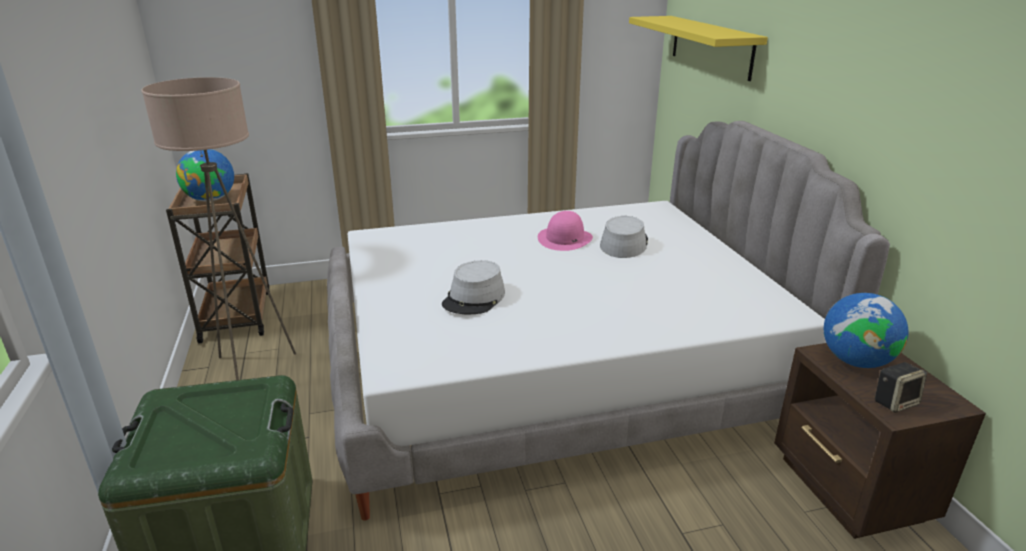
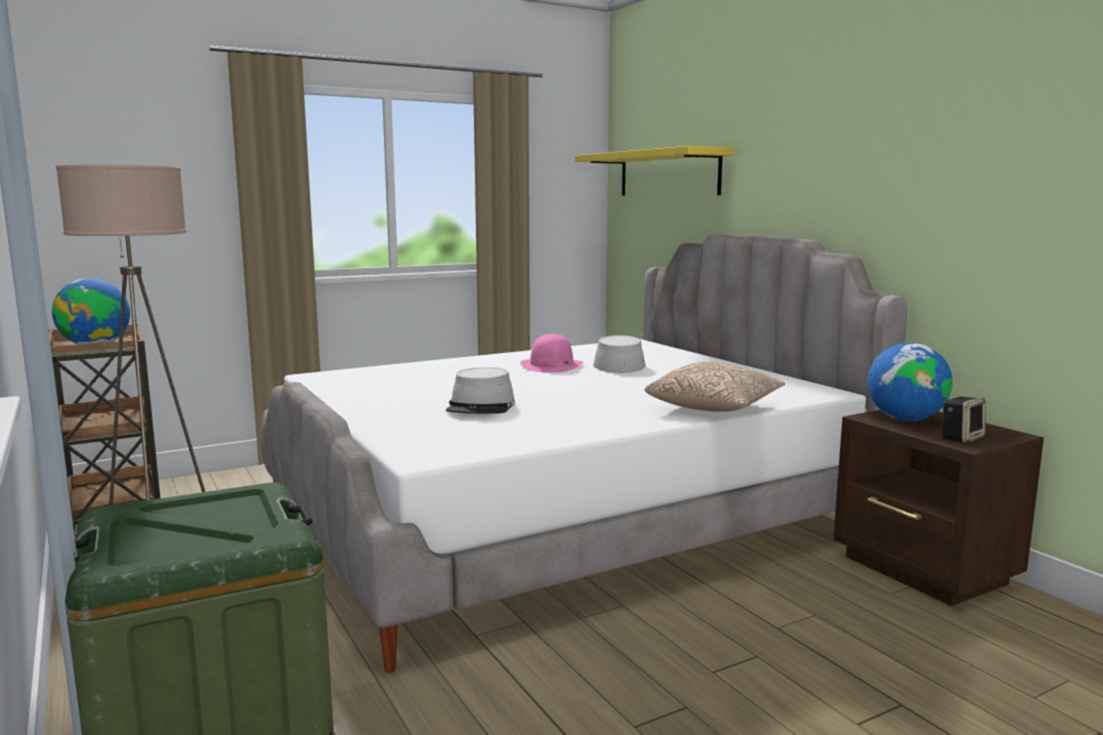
camera: 15 degrees left, 15 degrees down
none -> pillow [645,362,785,412]

